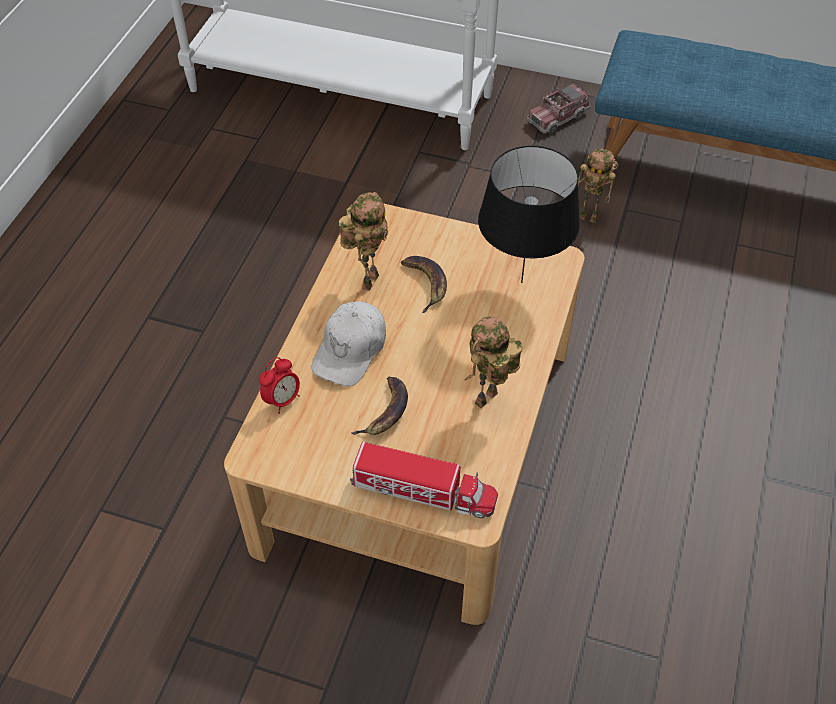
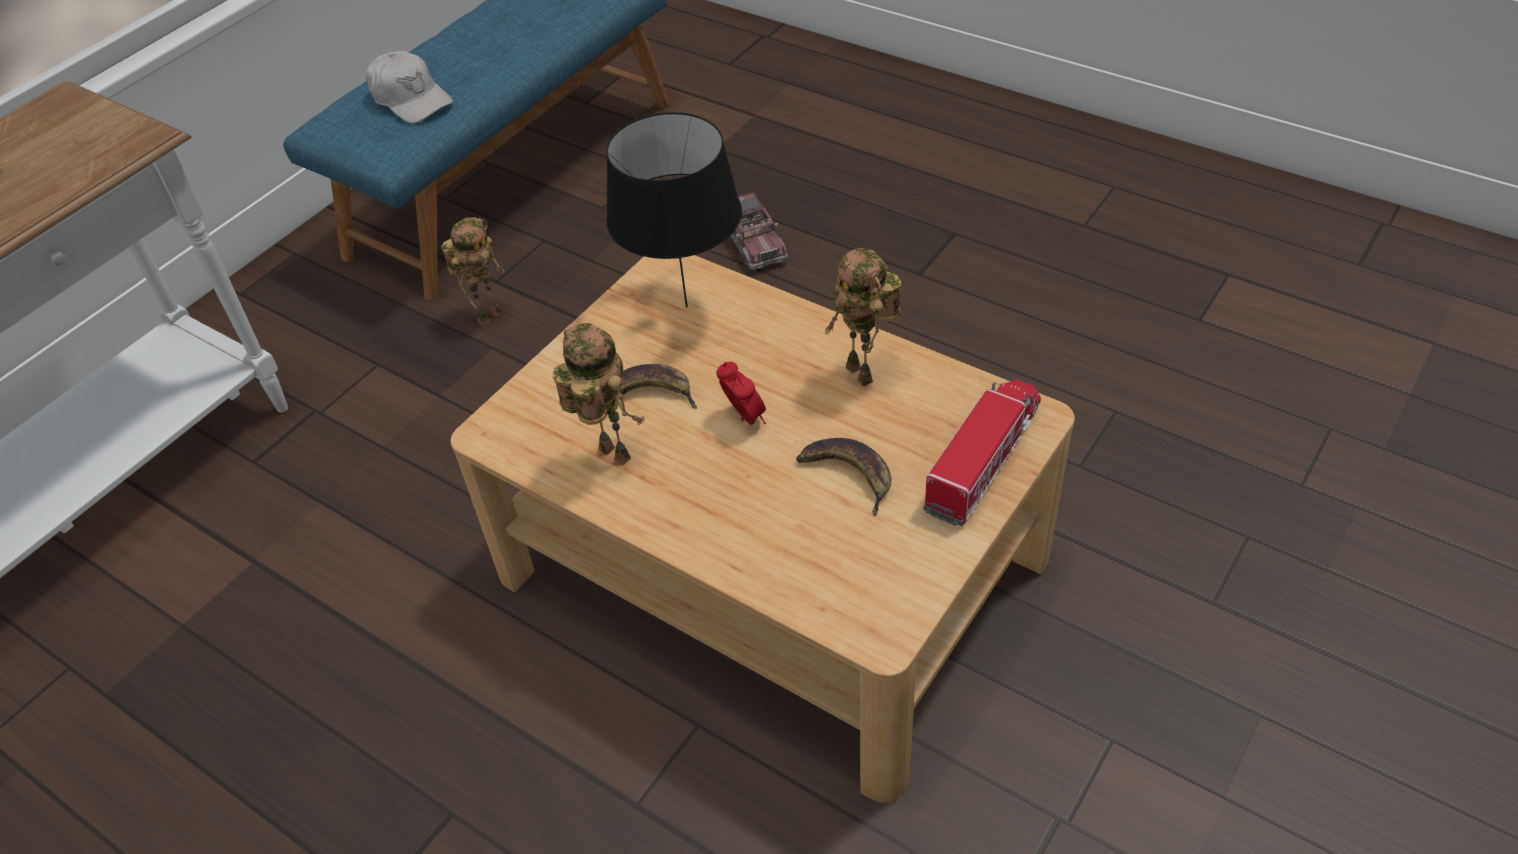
camera: 70 degrees left, 5 degrees down
alarm clock [259,357,300,414] -> alarm clock moved to [716,362,766,425]
white cap [312,301,386,386] -> white cap moved to [366,51,453,123]
toy truck [527,83,591,134] -> toy truck moved to [729,191,788,270]

